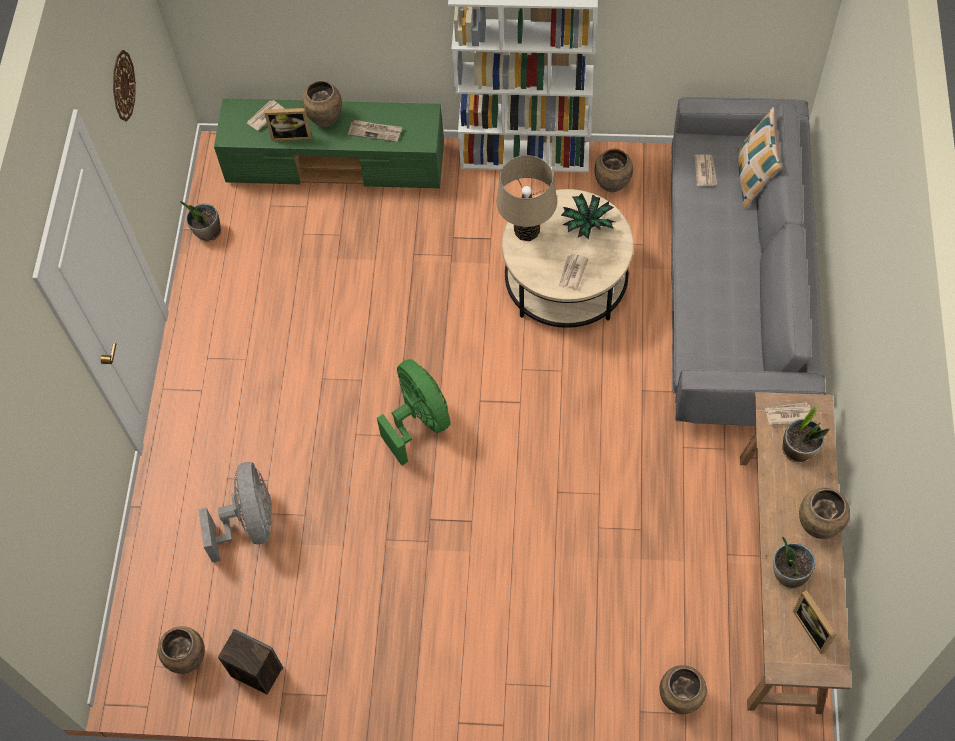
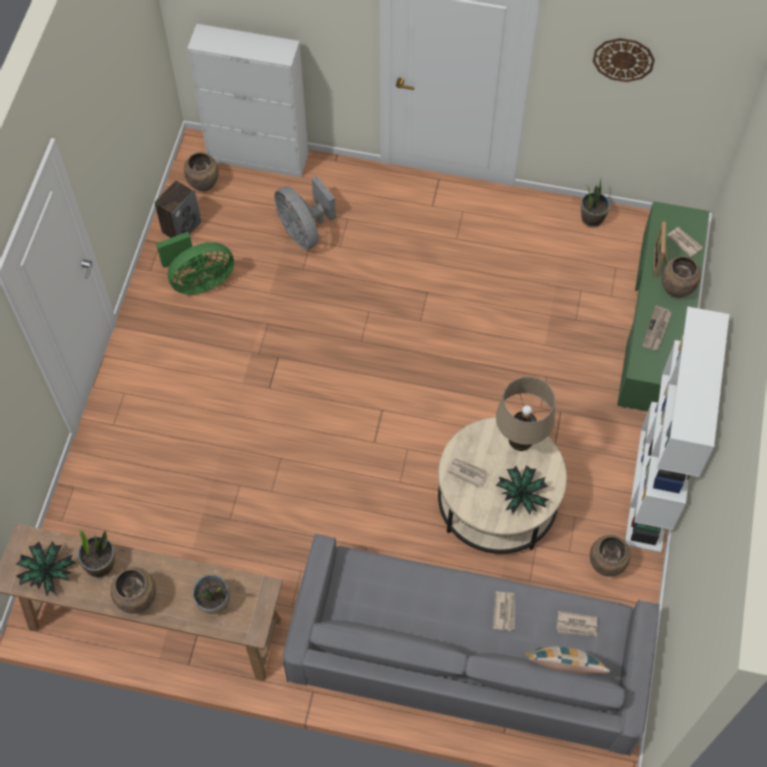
camera: 95 degrees right, 0 degrees up
grey fan [198,462,272,563] -> grey fan turned 60 degrees clockwise [274,176,336,250]
green fan [377,359,451,466] -> green fan moved to [156,232,234,294]
brown vase [660,665,707,714] -> none
newspaper [765,402,811,425] -> newspaper moved to [493,592,514,631]
picture frame [793,590,836,655] -> potted plant [16,541,76,596]
none -> white cabinet [187,24,308,178]

